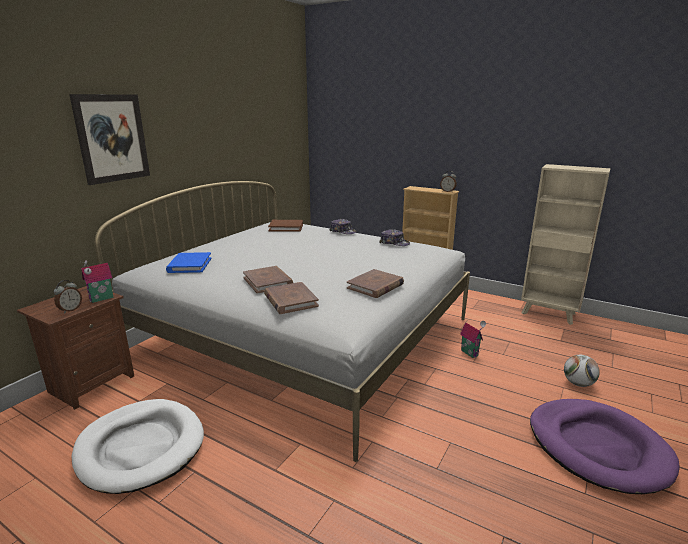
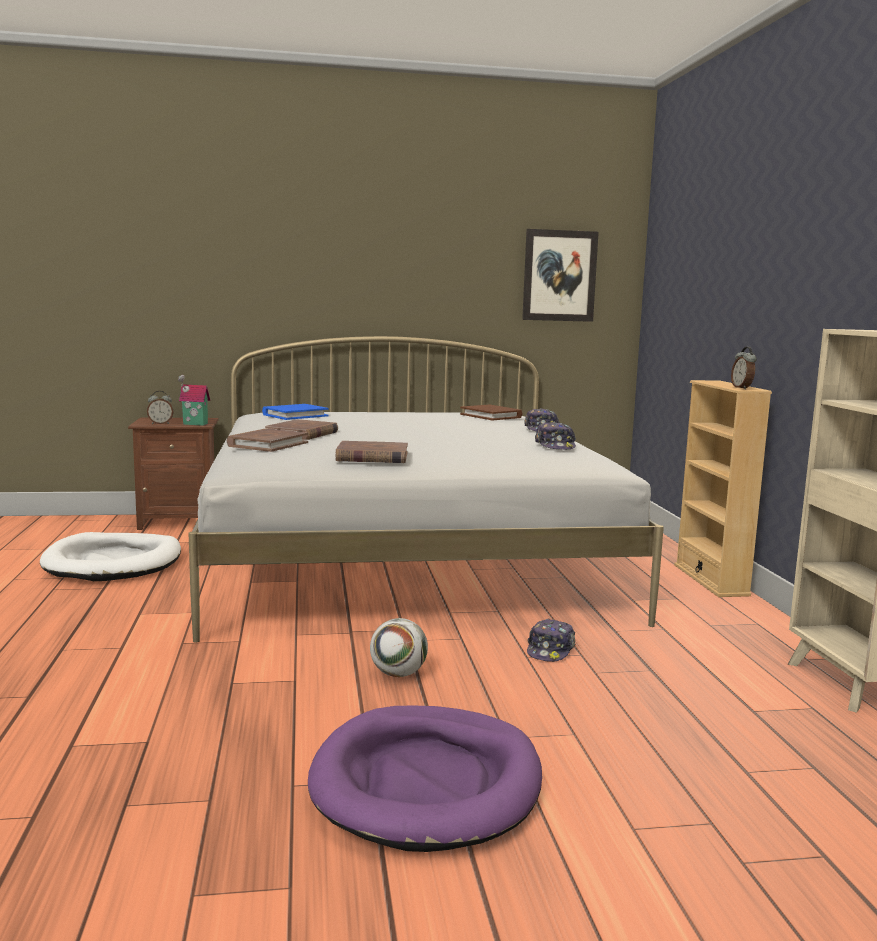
camera: 50 degrees right, 10 degrees down
picture [69,94,150,185] -> picture moved to [522,229,599,322]
toy house [460,321,486,358] -> cap [527,618,575,662]
football [564,355,600,387] -> football moved to [370,618,428,677]

